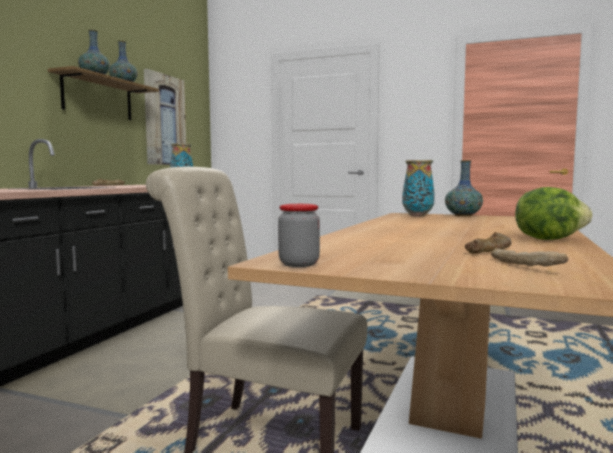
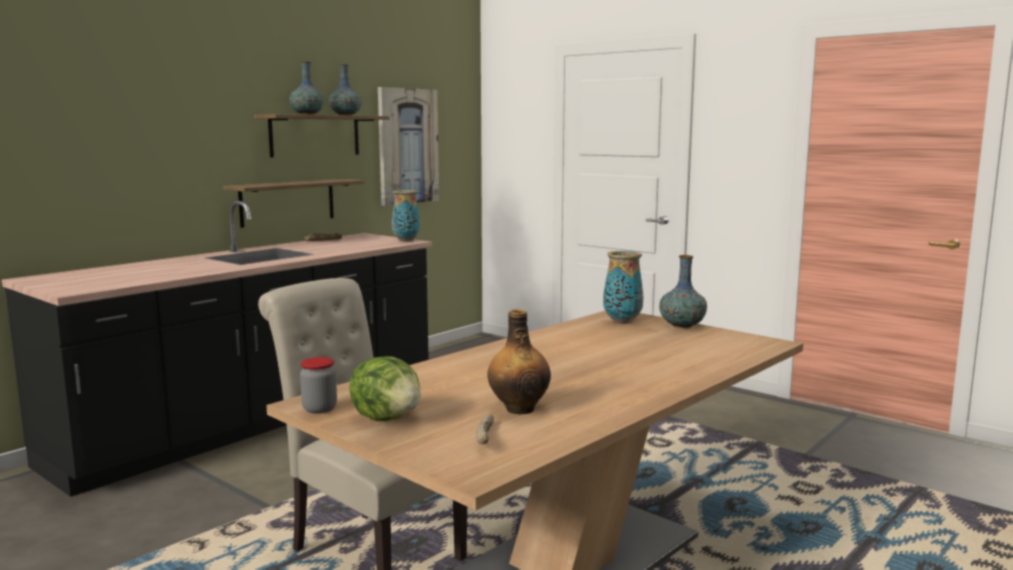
camera: 20 degrees right, 5 degrees up
bread [465,232,512,253] -> bottle [487,309,551,414]
lettuce [515,187,593,240] -> lettuce moved to [349,356,421,421]
none -> shelf [223,179,364,228]

